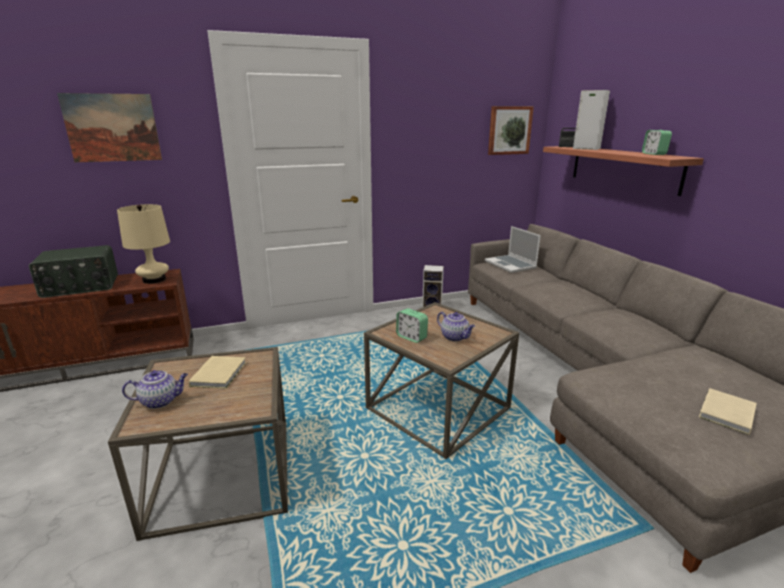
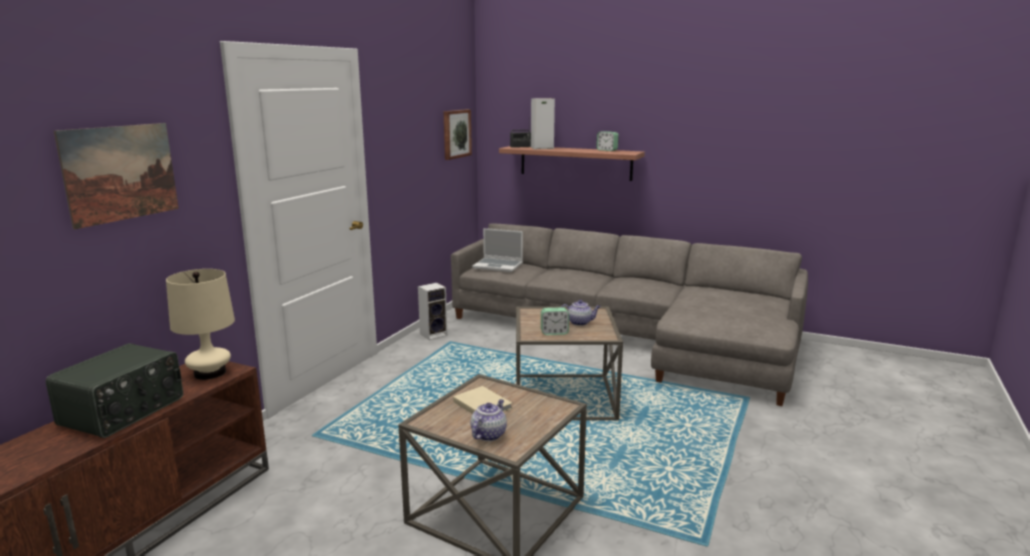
camera: 45 degrees left, 5 degrees down
beige book [699,388,757,435] -> none

